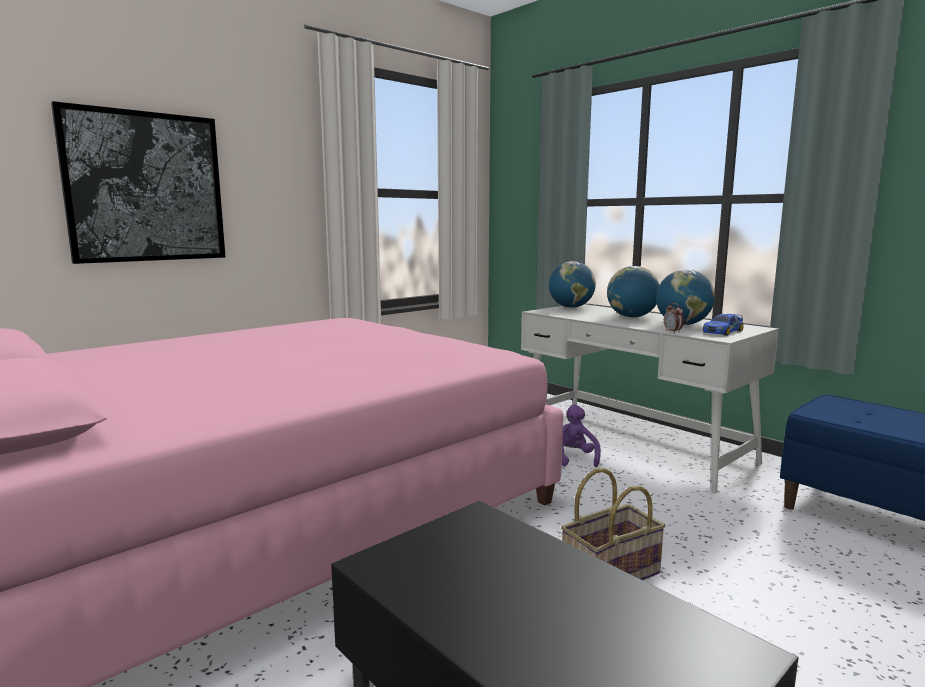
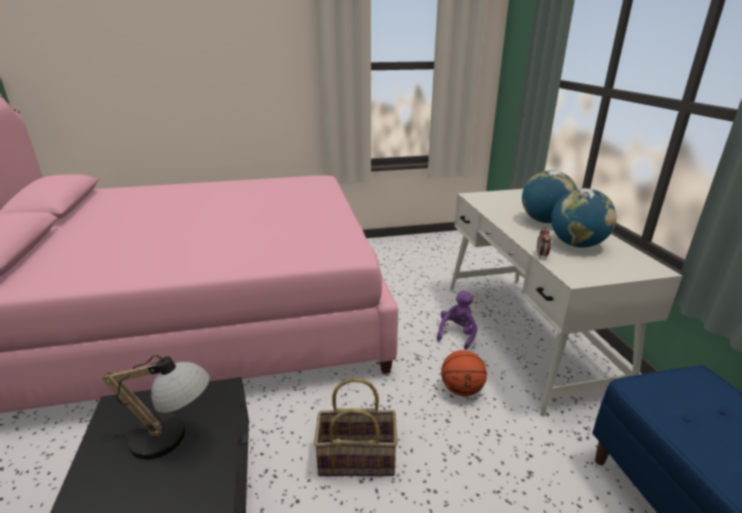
camera: 30 degrees right, 15 degrees up
picture [51,101,225,264] -> none
globe [549,261,596,308] -> none
toy car [703,314,744,336] -> none
none -> table lamp [102,355,210,460]
none -> basketball [441,350,487,396]

